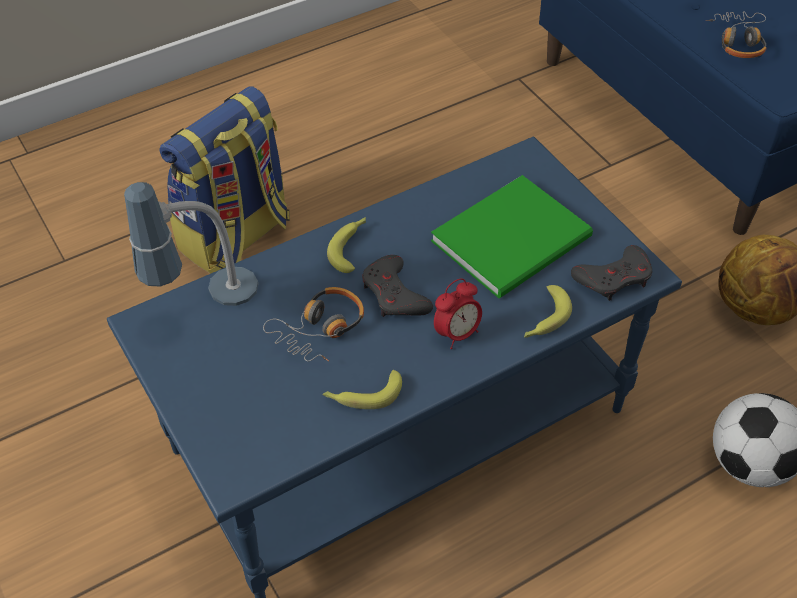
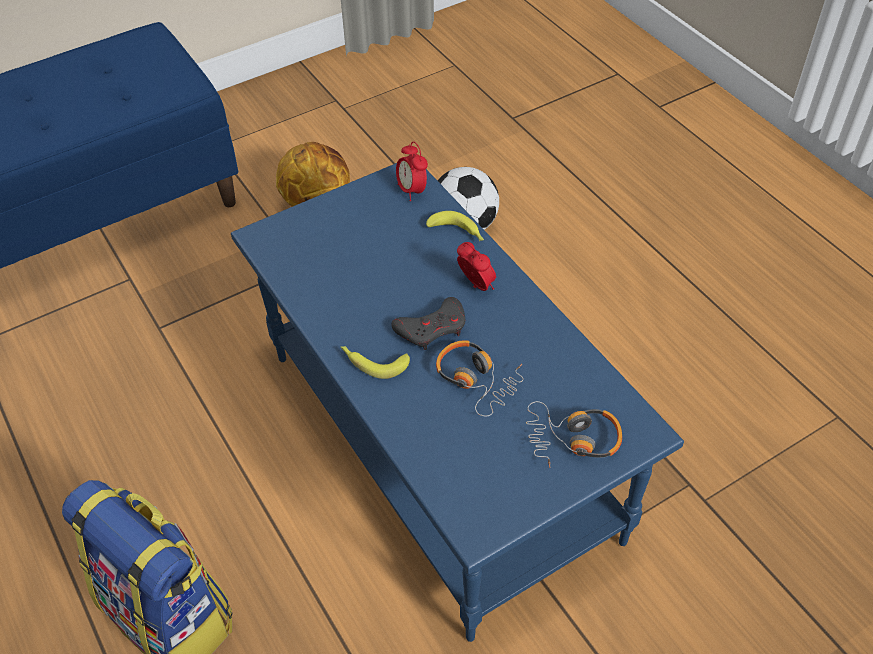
camera: 90 degrees left, 0 degrees up
table lamp [124,182,258,306] -> none
banana [322,370,402,409] -> none
green book [431,175,593,298] -> none
grey game controller [571,245,652,301] -> alarm clock [396,142,428,201]
headphones [706,11,766,58] -> headphones moved to [526,401,622,468]

